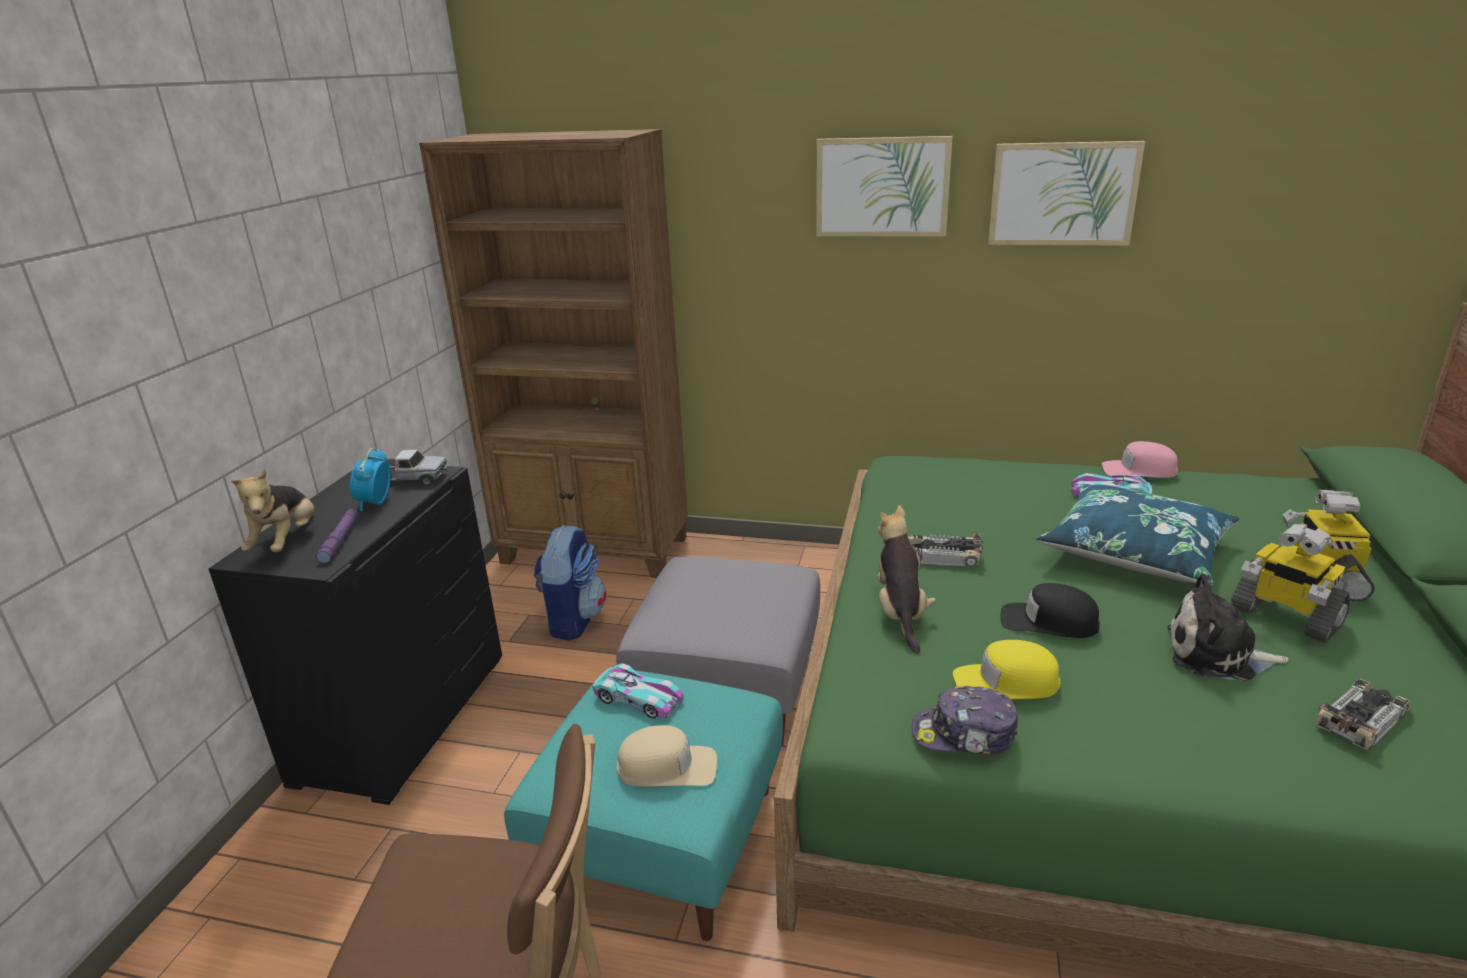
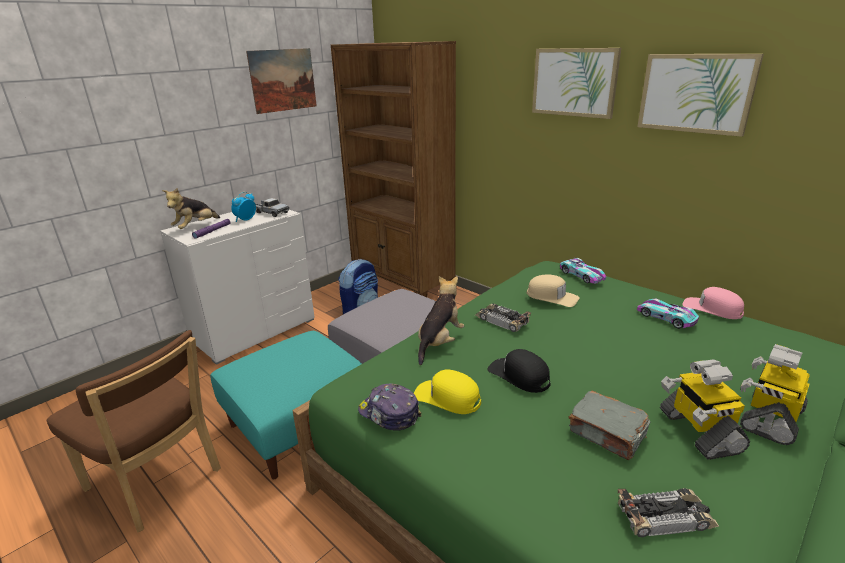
camera: 30 degrees right, 0 degrees up
black dresser [208,466,502,805] -> white dresser [160,210,315,365]
toy car [593,663,683,719] -> toy car moved to [560,258,606,284]
beige cap [617,725,717,787] -> beige cap moved to [527,274,580,307]
blue pillow [1036,484,1240,585] -> none
plush toy [1168,574,1289,681] -> grey book [568,391,650,460]
none -> picture [246,48,317,114]

